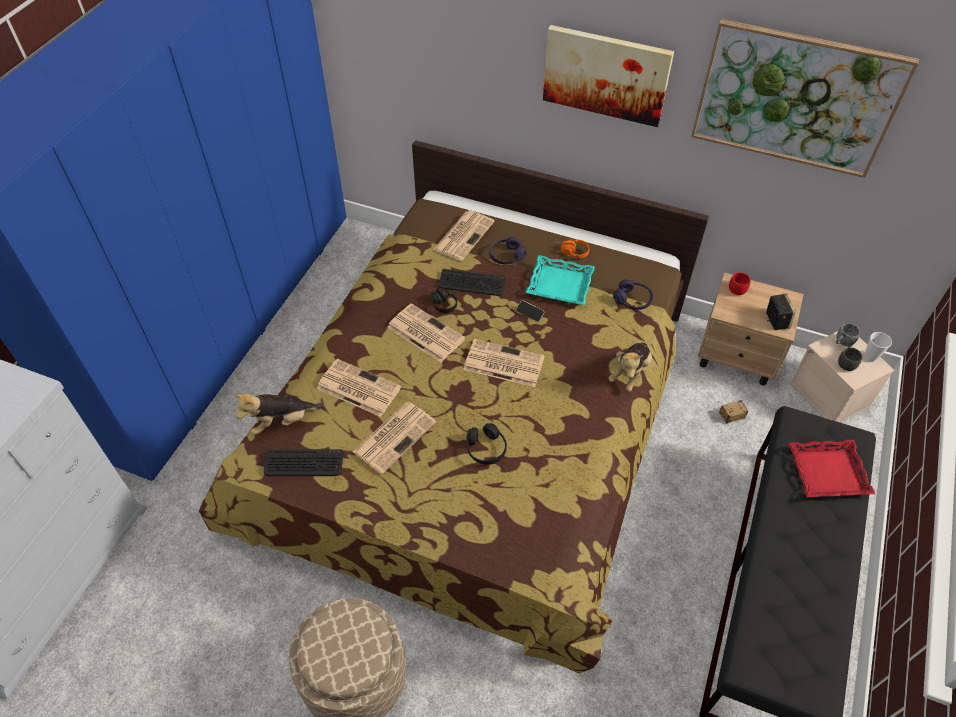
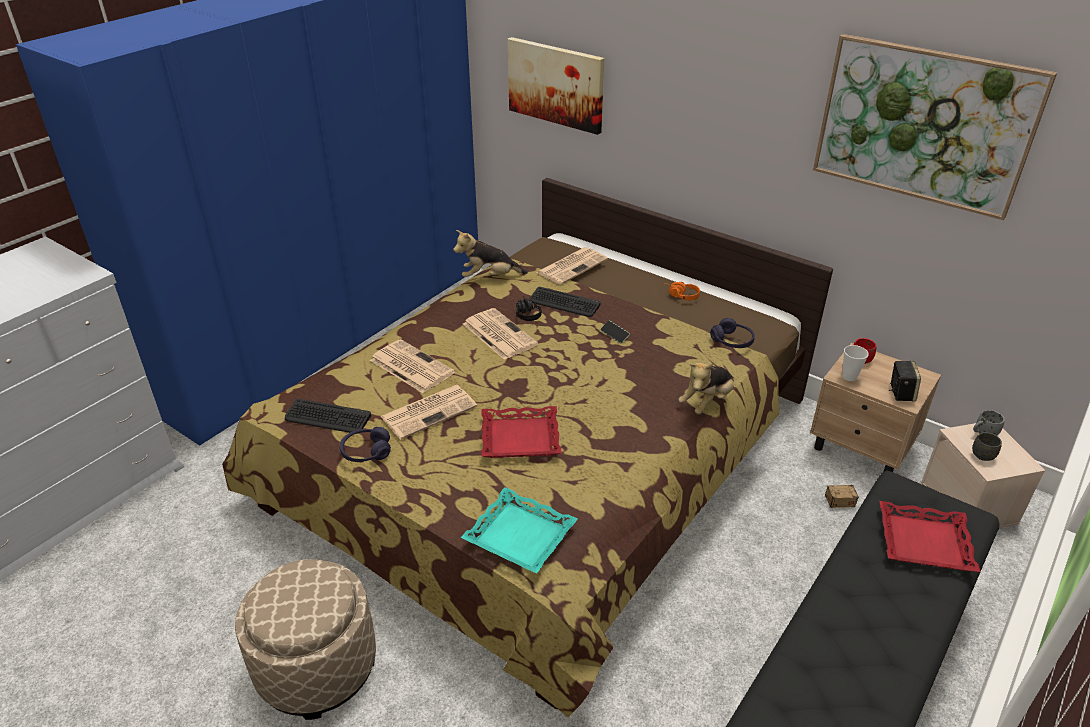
camera: 15 degrees right, 15 degrees down
plush toy [234,394,324,434] -> plush toy moved to [453,230,528,277]
newspaper [463,339,545,387] -> none
black headphones [466,423,507,465] -> red tray [482,406,562,458]
purple headphones [489,237,527,264] -> purple headphones moved to [340,427,391,462]
turquoise tray [525,255,595,305] -> turquoise tray moved to [460,487,578,574]
picture [543,25,674,127] -> picture moved to [507,37,604,135]
cup [864,332,892,362] -> cup moved to [842,345,869,381]

